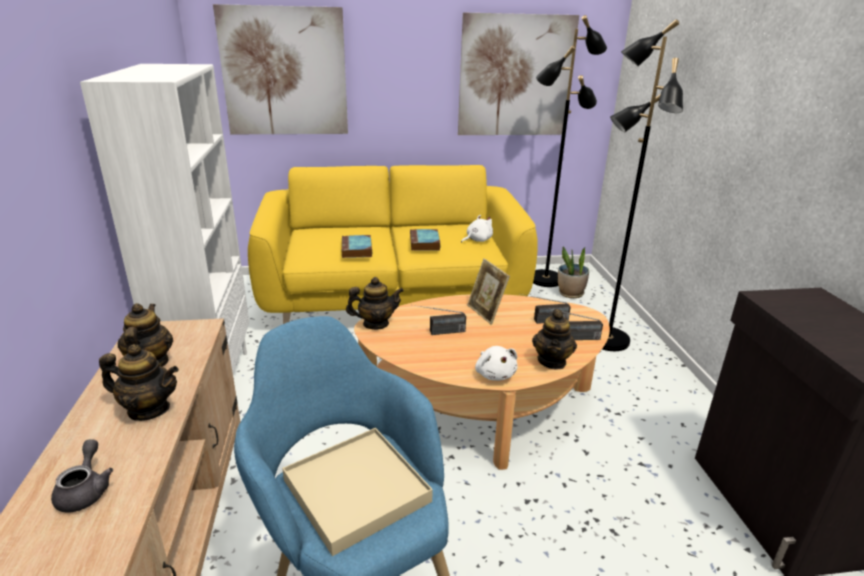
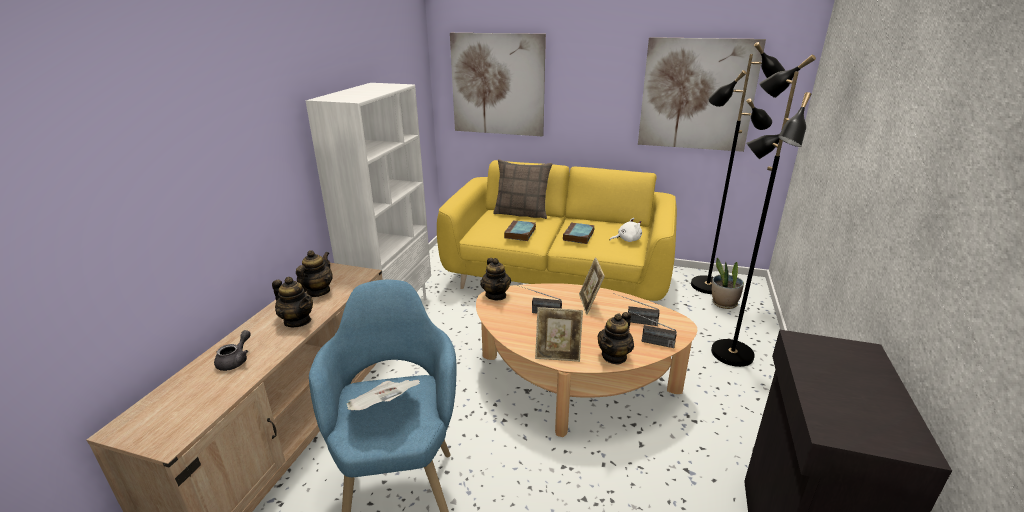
camera: 25 degrees right, 0 degrees up
beige tray [282,428,433,556] -> newspaper [346,380,420,410]
teapot [346,277,404,330] -> teapot turned 60 degrees clockwise [480,258,511,300]
white plush toy [475,346,518,381] -> picture frame [535,307,583,362]
none -> pillow [493,159,552,219]

